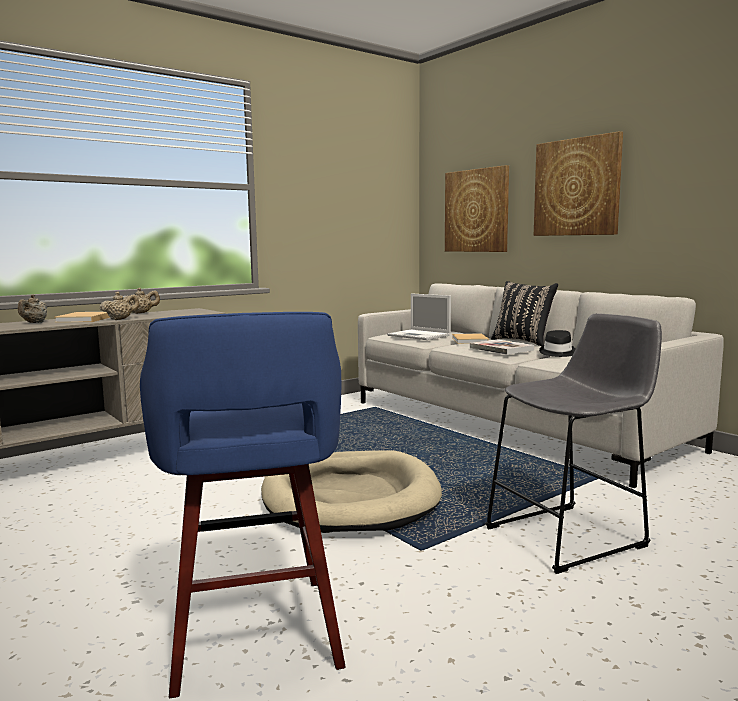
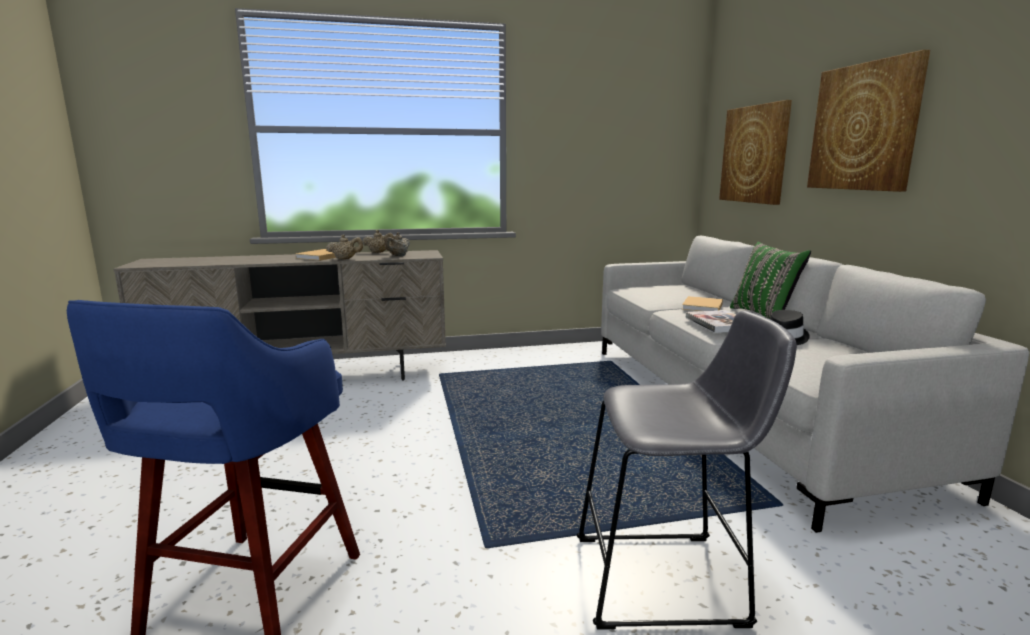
camera: 25 degrees right, 5 degrees up
beige teapot [18,294,47,323] -> beige teapot moved to [384,232,410,256]
beige dog bed [261,450,442,533] -> none
laptop [387,293,451,340] -> none
black pillow [491,281,558,346] -> green pillow [730,242,811,319]

